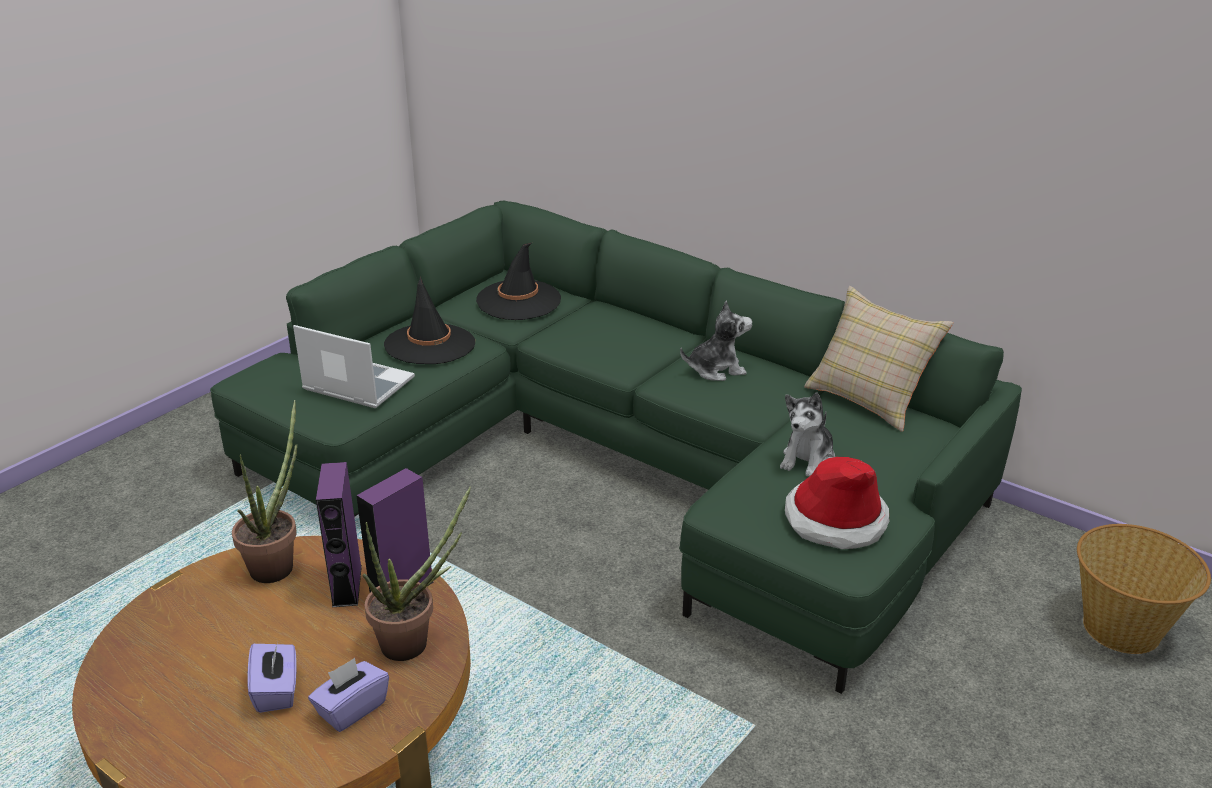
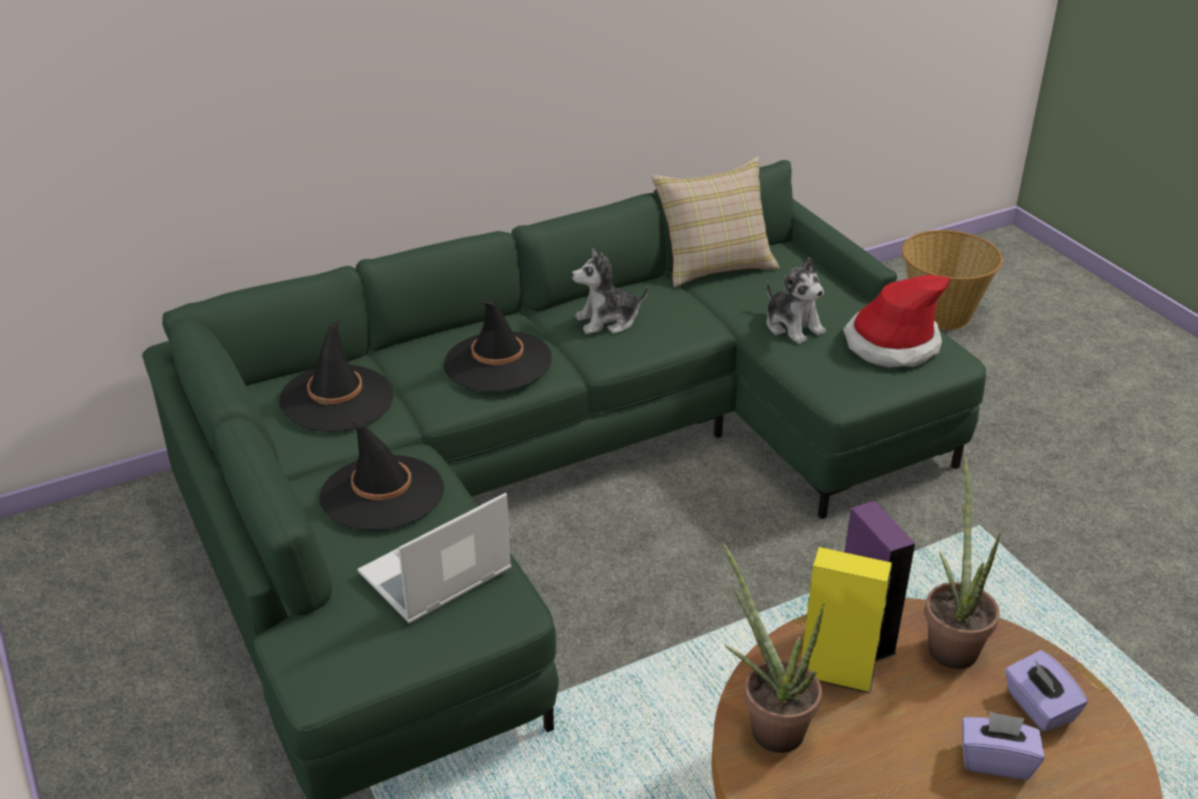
camera: 65 degrees left, 5 degrees up
purple speaker [316,462,362,607] -> yellow speaker [801,547,892,693]
plush toy [680,301,752,381] -> plush toy turned 120 degrees counterclockwise [572,248,649,334]
none -> black hat [444,301,552,392]

